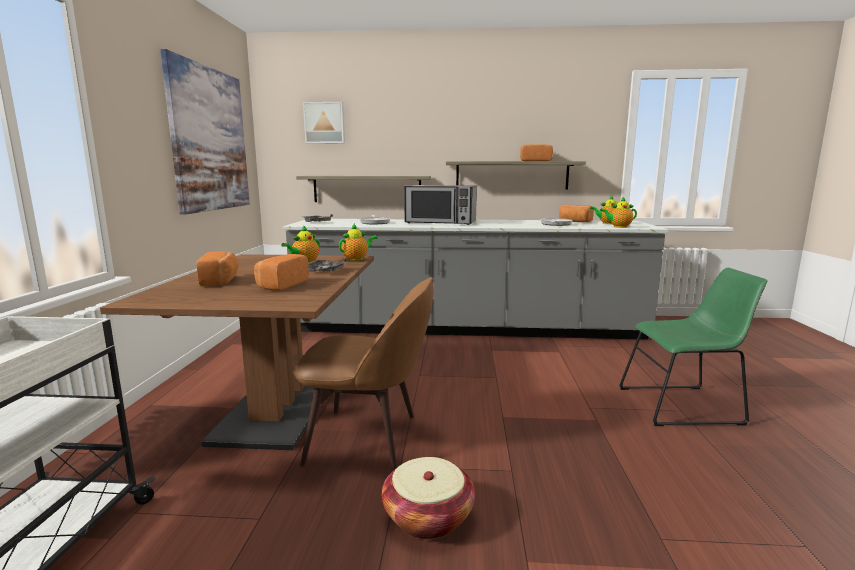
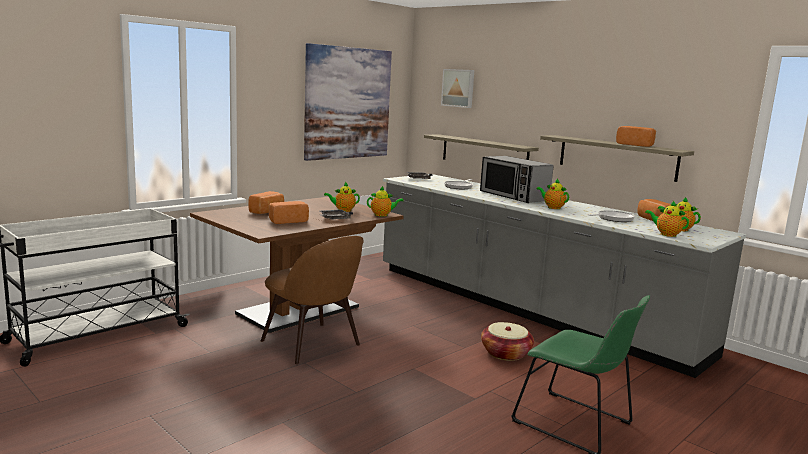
camera: 40 degrees right, 0 degrees up
basket [382,457,475,539] -> basket moved to [481,322,534,361]
none -> teapot [536,179,569,209]

